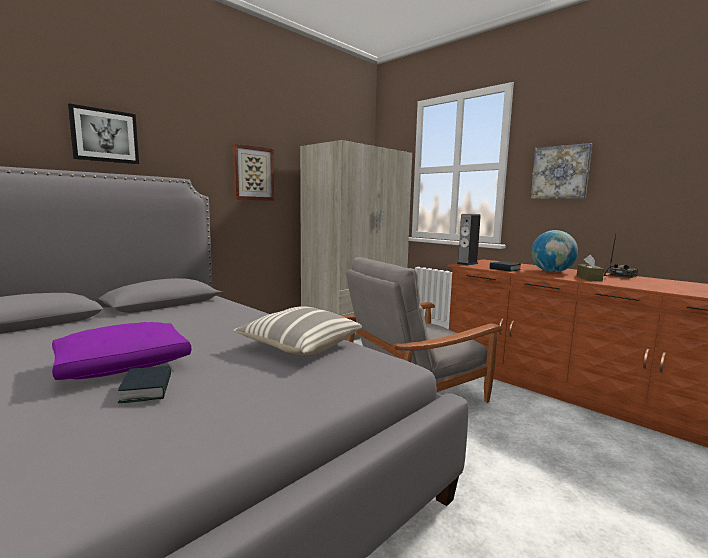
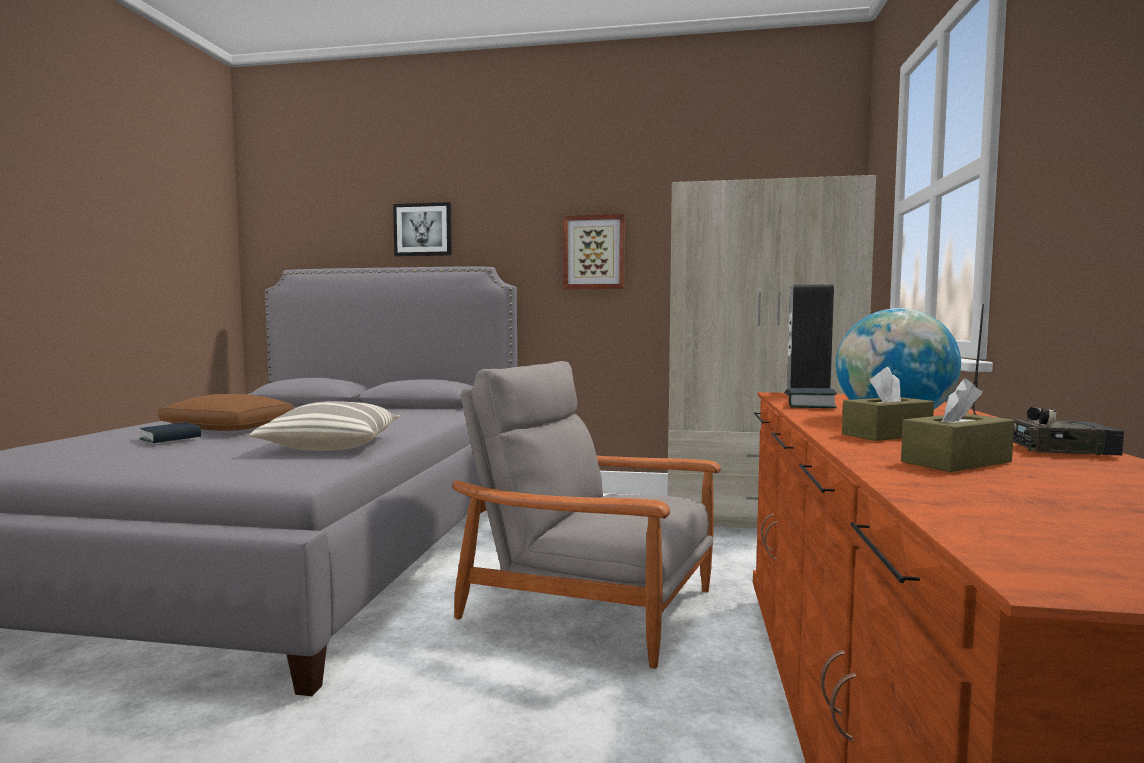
camera: 55 degrees right, 5 degrees down
purple pillow [52,322,191,380] -> brown pillow [158,394,294,431]
picture [530,143,592,199] -> none
none -> brown tissue box [901,378,1014,472]

